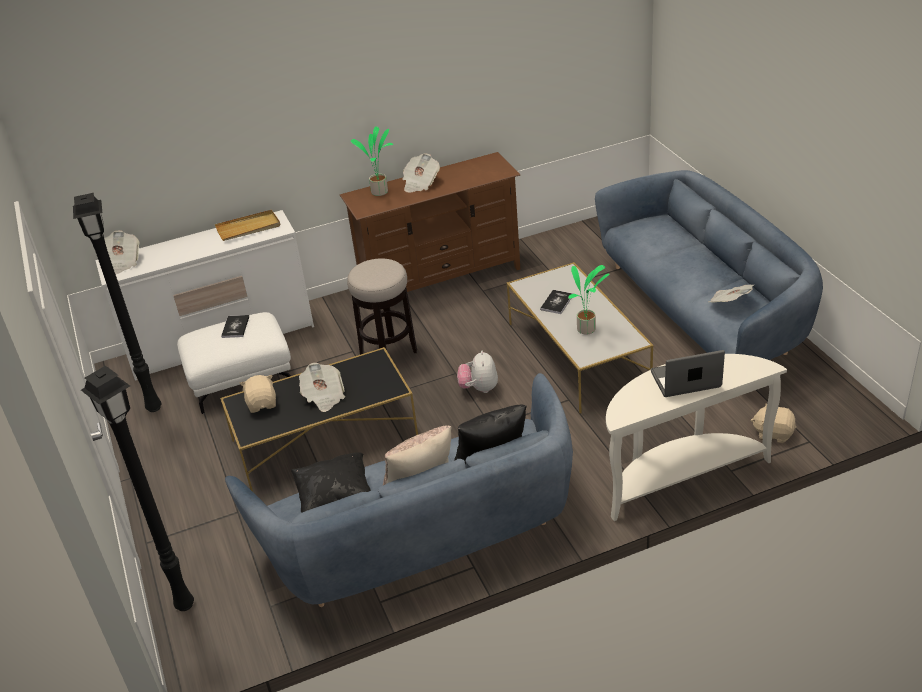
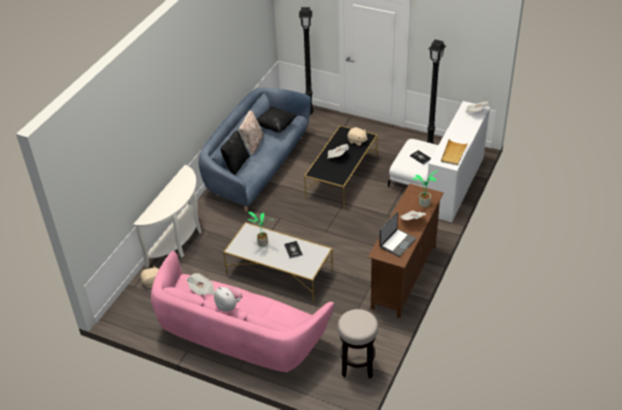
camera: 135 degrees right, 5 degrees up
stool [347,258,417,355] -> stool moved to [337,309,378,379]
plush toy [457,351,498,393] -> plush toy moved to [214,286,243,312]
blue sofa [595,170,823,360] -> pink sofa [151,251,334,373]
laptop [651,350,725,397] -> laptop moved to [379,212,416,257]

